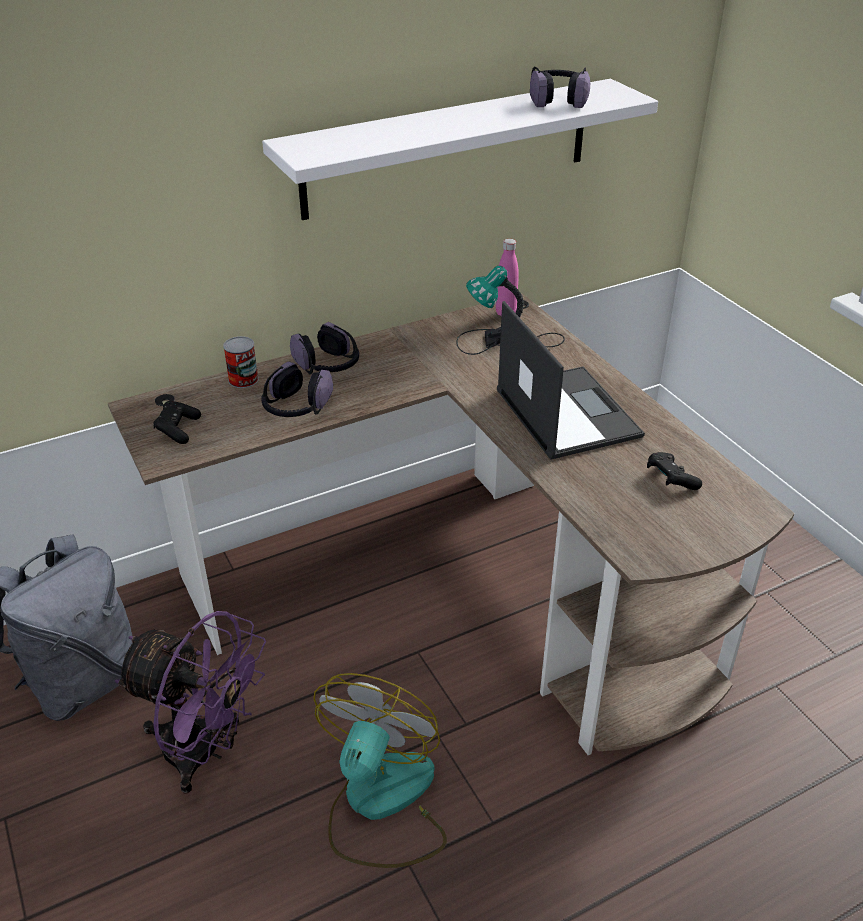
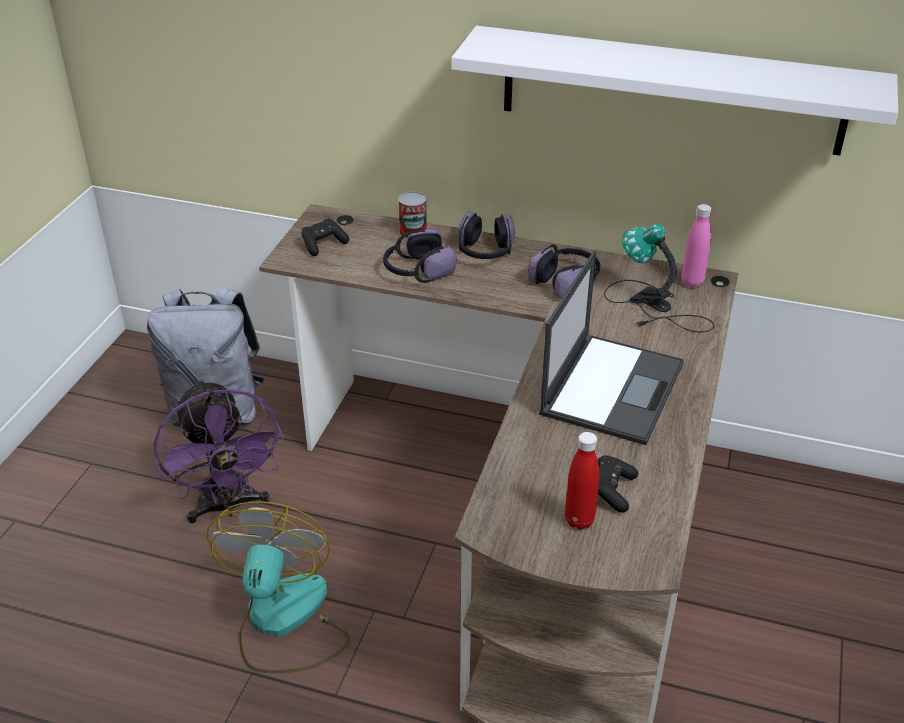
camera: 45 degrees right, 0 degrees up
fan [313,673,447,868] -> fan turned 60 degrees counterclockwise [207,501,350,674]
headphones [530,67,590,108] -> headphones moved to [528,244,600,299]
none -> red bottle [565,432,599,530]

